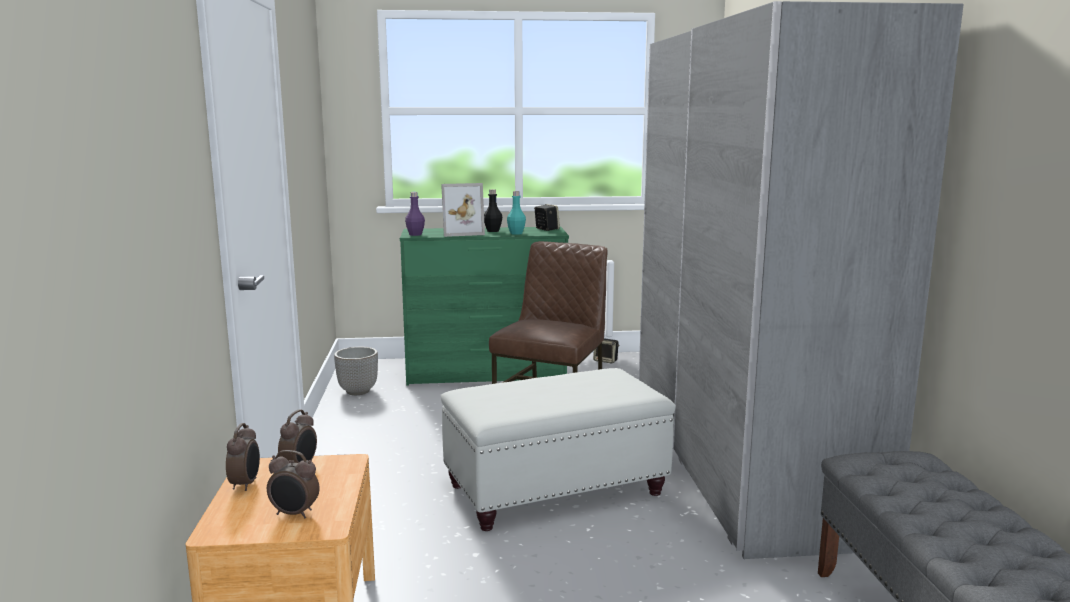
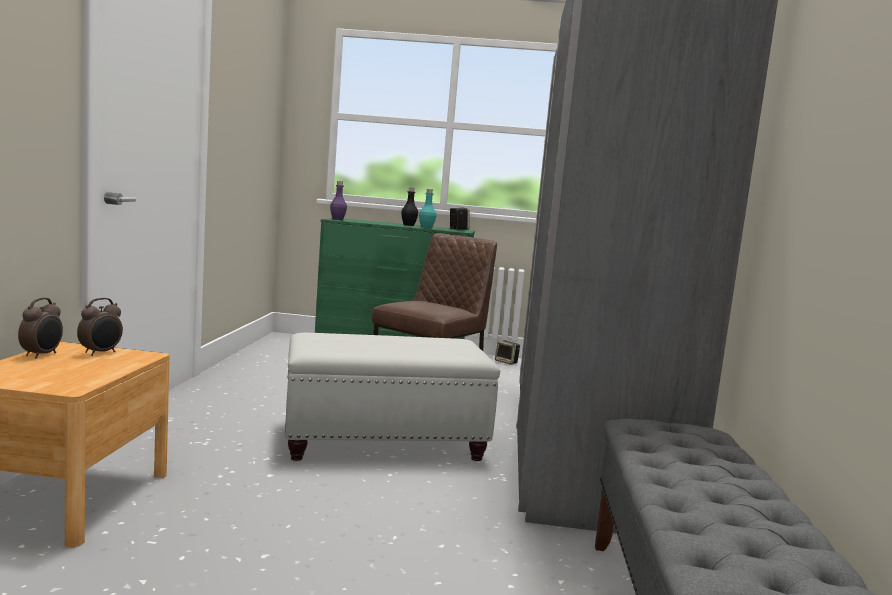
camera: 10 degrees right, 5 degrees down
alarm clock [267,450,320,519] -> none
planter [334,347,378,395] -> none
picture frame [441,183,485,237] -> none

